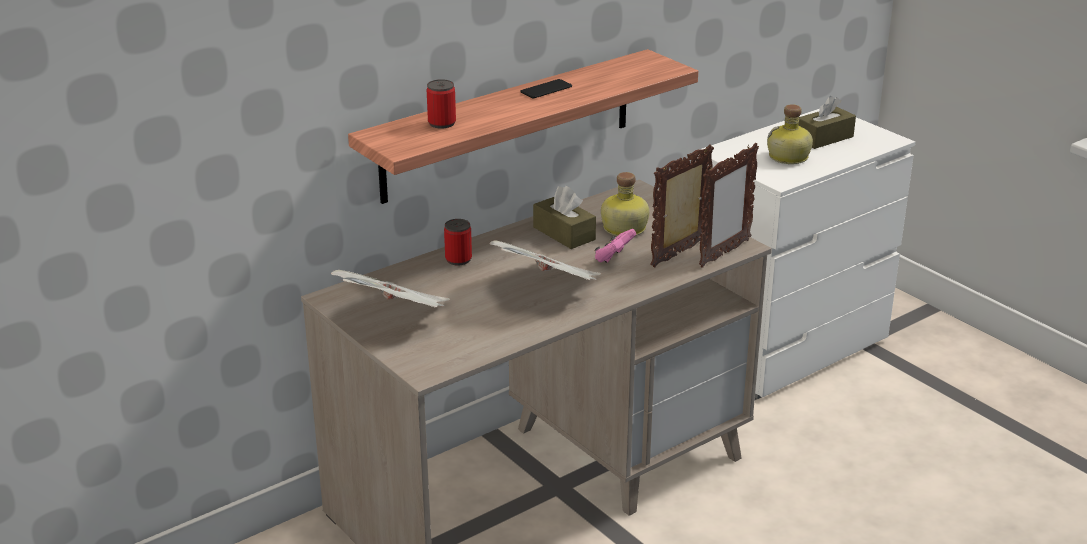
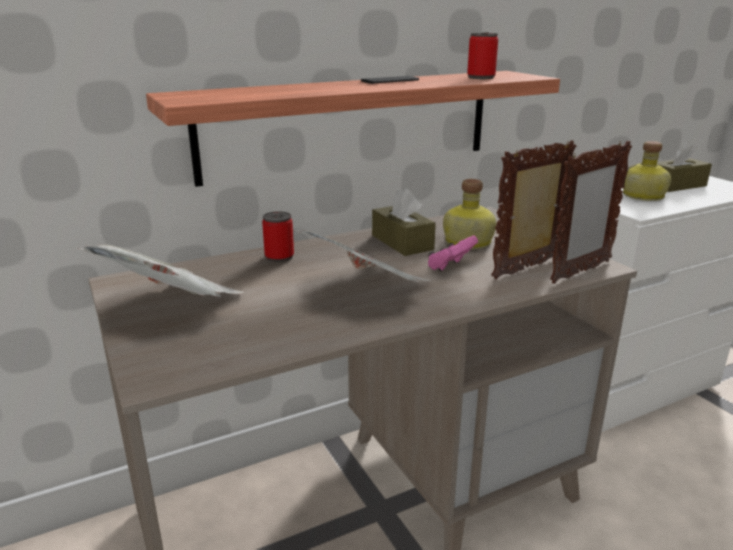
camera: 10 degrees right, 5 degrees down
can [427,79,456,129] -> can moved to [467,32,498,79]

